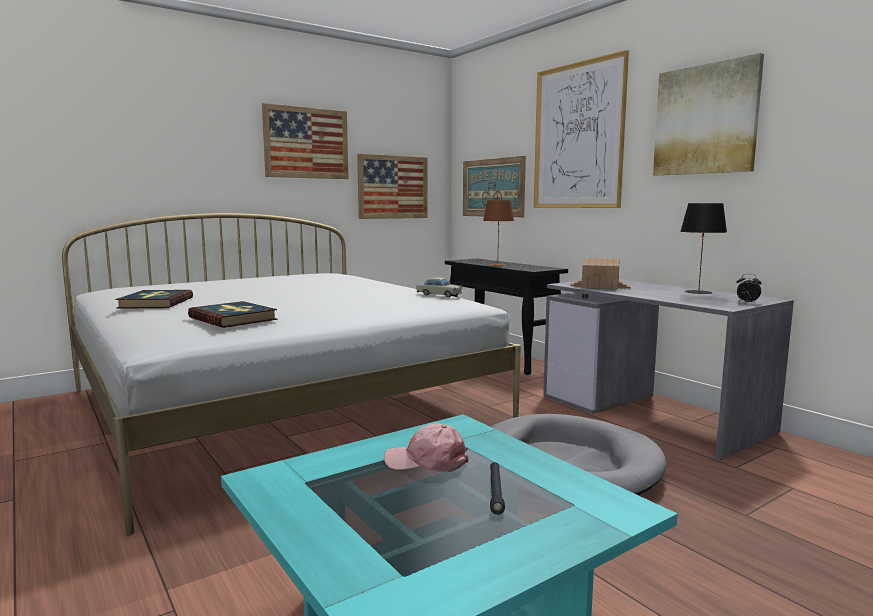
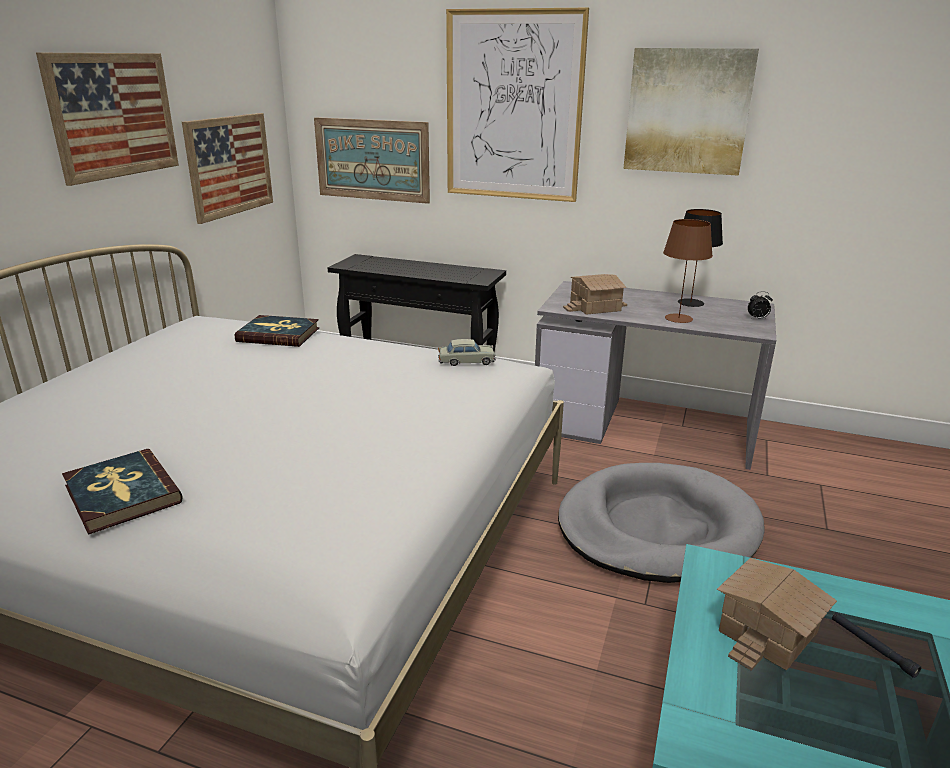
camera: 35 degrees left, 15 degrees up
book [188,301,278,328] -> book moved to [235,315,319,347]
pink cap [384,423,468,472] -> toy house [716,558,837,671]
brown table lamp [483,200,514,266] -> brown table lamp moved to [663,219,713,323]

